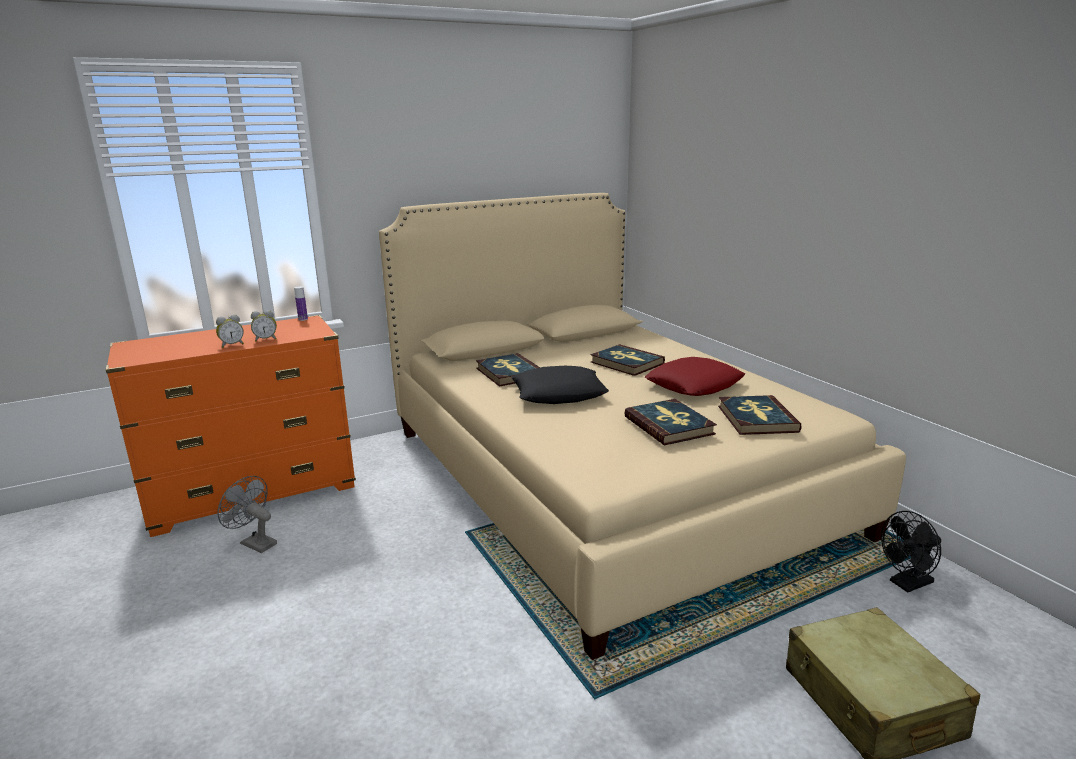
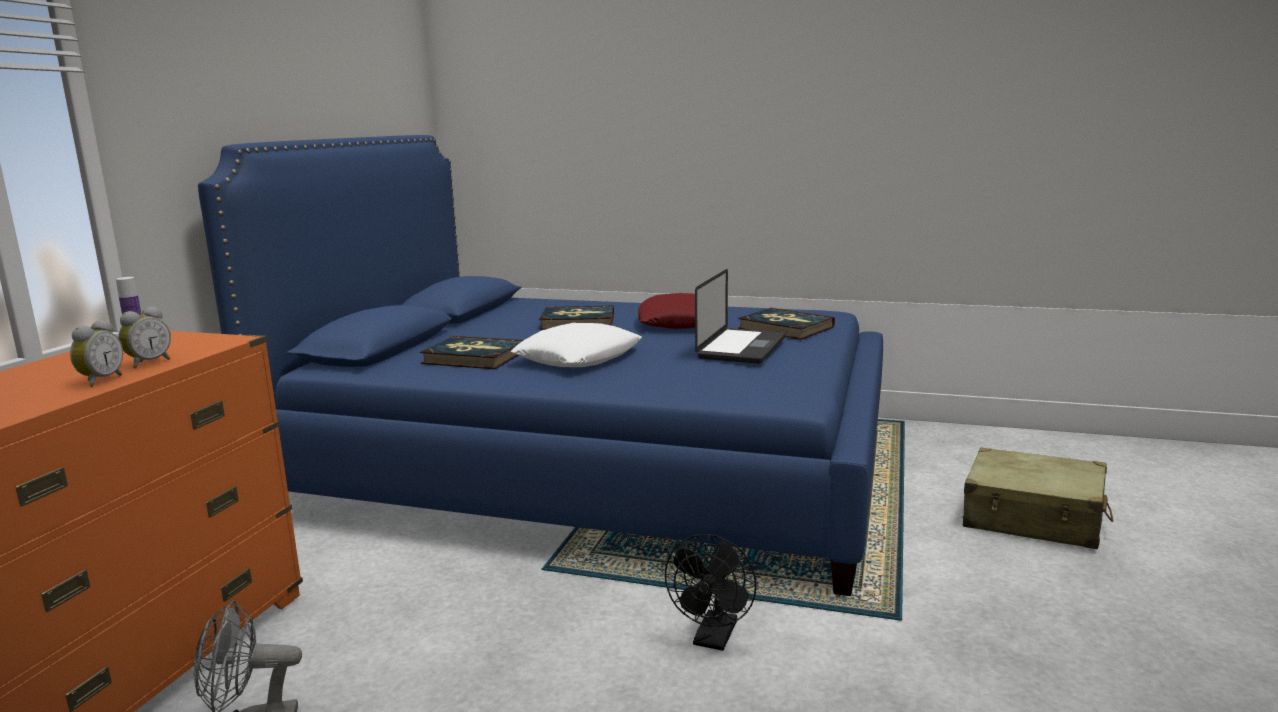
camera: 45 degrees left, 5 degrees down
beige bed [379,193,906,660] -> blue bed [198,135,883,596]
black pillow [511,366,609,404] -> white pillow [511,323,642,367]
book [624,399,717,445] -> laptop [695,269,786,364]
black fan [881,511,941,592] -> black fan moved to [665,534,757,651]

